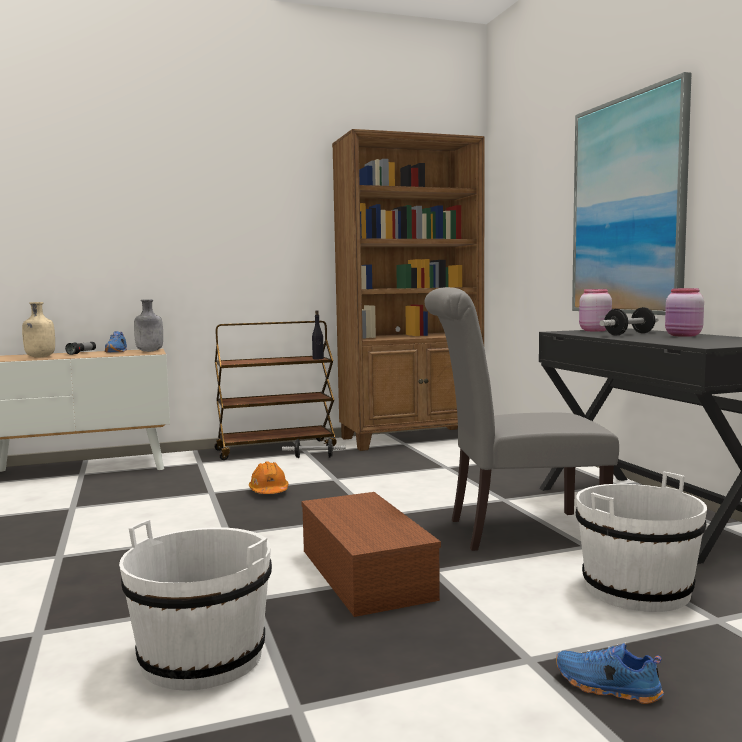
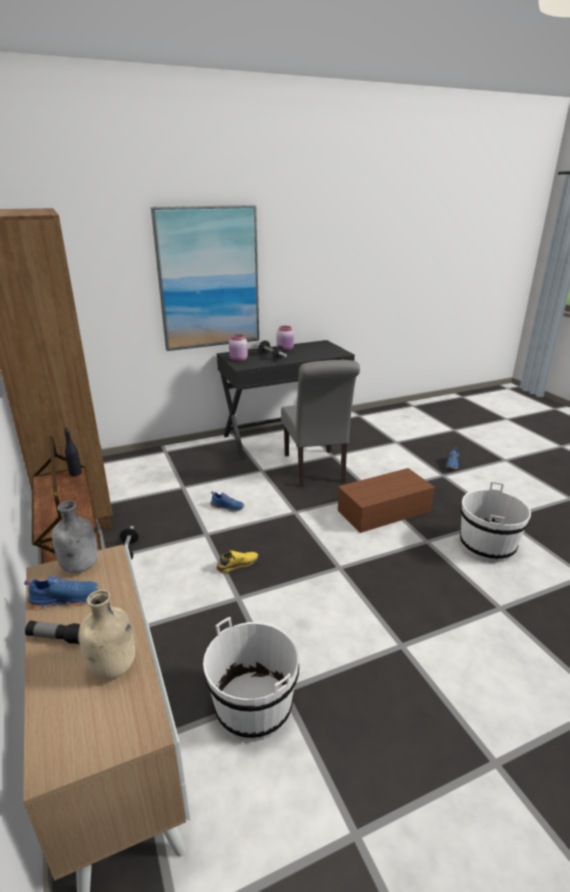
camera: 95 degrees left, 20 degrees up
orange hard hat [249,461,289,494] -> yellow shoe [216,550,258,573]
white bucket [576,471,707,612] -> white bucket moved to [203,617,299,741]
none -> blue shoe [210,491,244,512]

